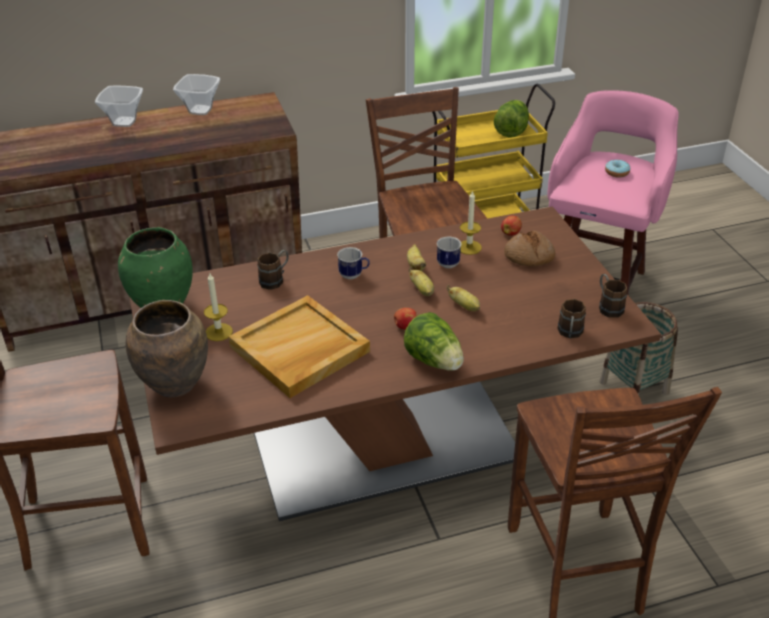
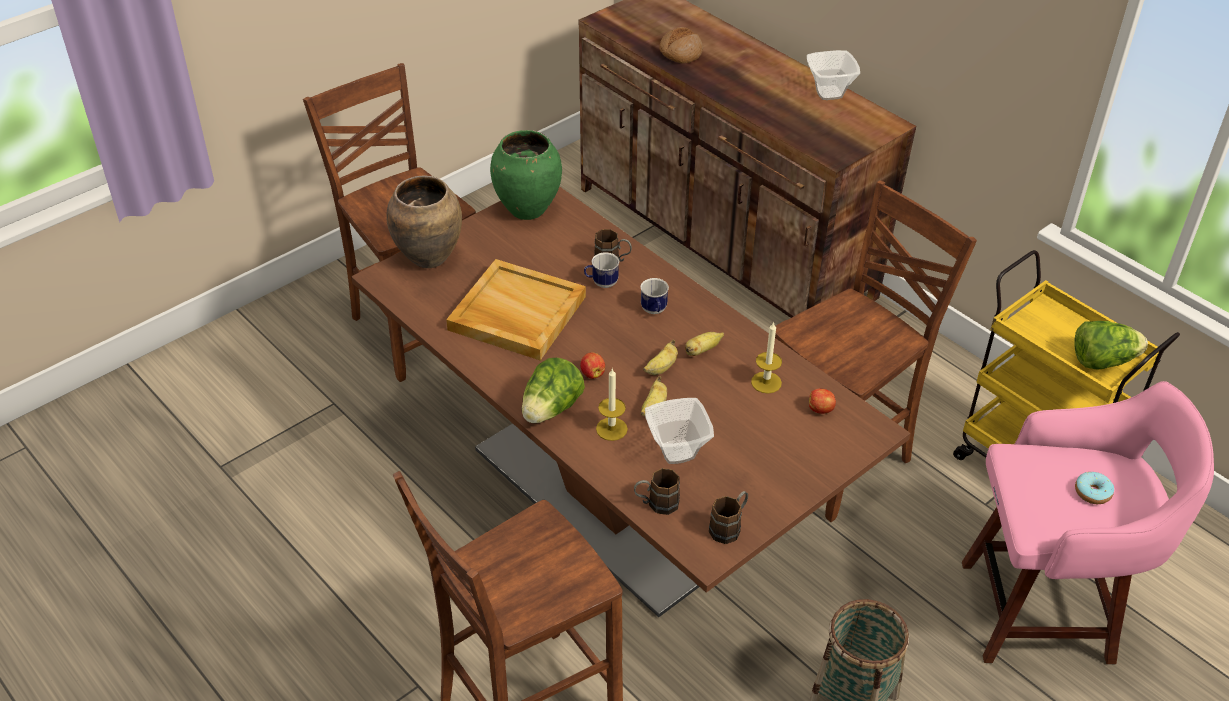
camera: 65 degrees right, 5 degrees up
bowl [95,85,143,127] -> bowl moved to [645,398,714,464]
candle [204,273,233,341] -> candle moved to [596,368,628,441]
mug [437,237,462,268] -> mug moved to [584,252,620,288]
bread [504,231,555,266] -> bread moved to [659,27,703,64]

